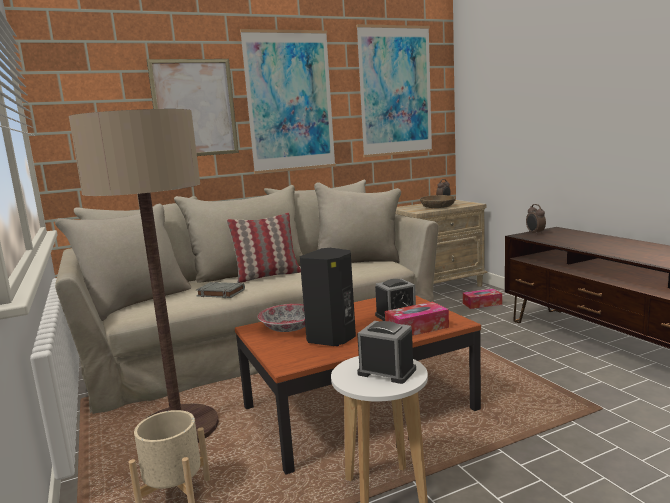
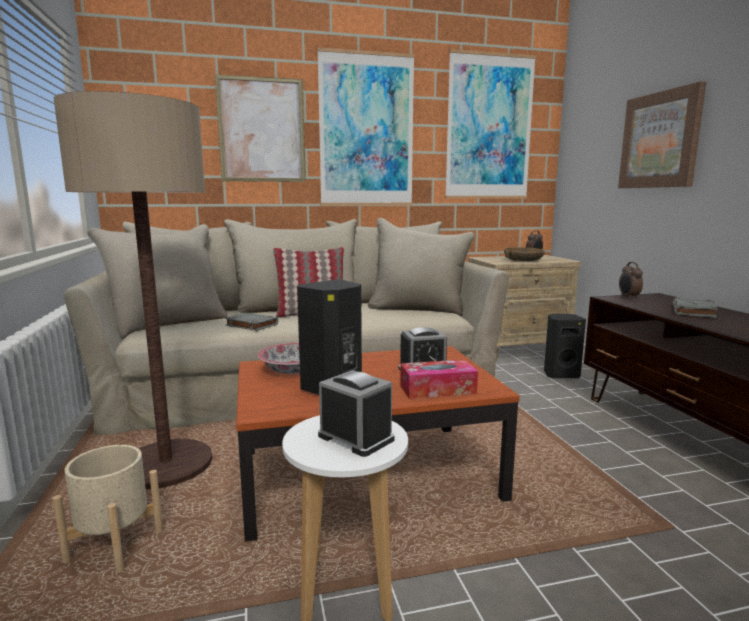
camera: 10 degrees right, 0 degrees up
tissue box [463,289,502,309] -> black speaker [544,314,586,378]
none -> picture [618,81,706,188]
none -> grey book [673,297,718,318]

